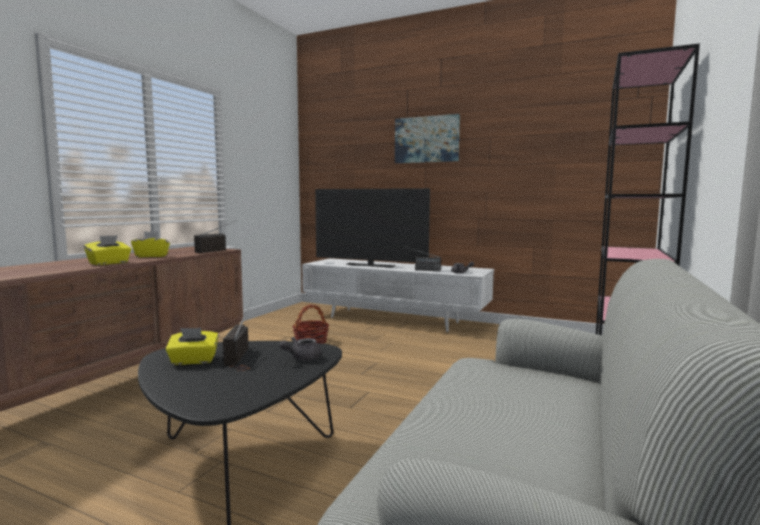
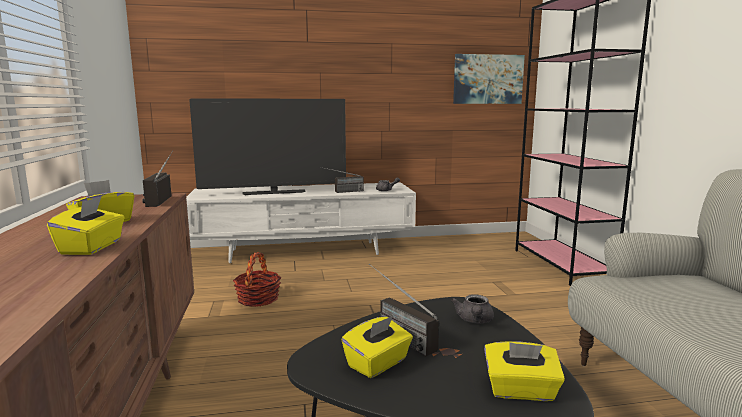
camera: 35 degrees left, 5 degrees up
picture [395,114,460,163] -> picture moved to [453,54,525,104]
none -> yellow tissue box [484,341,565,401]

